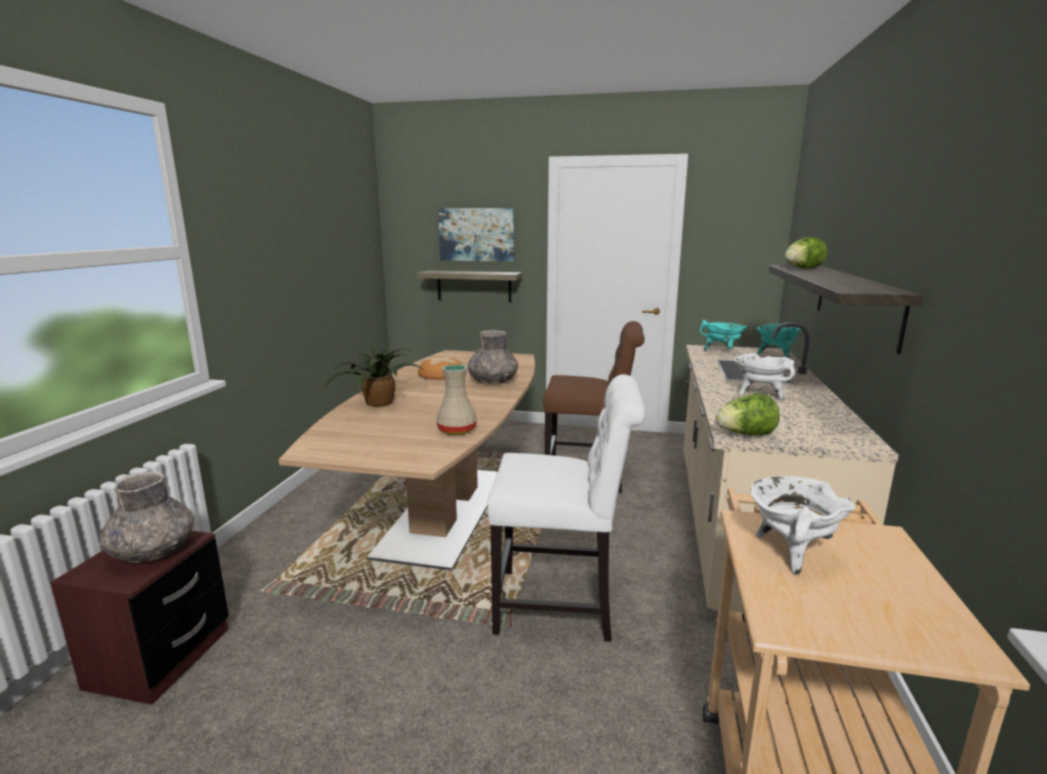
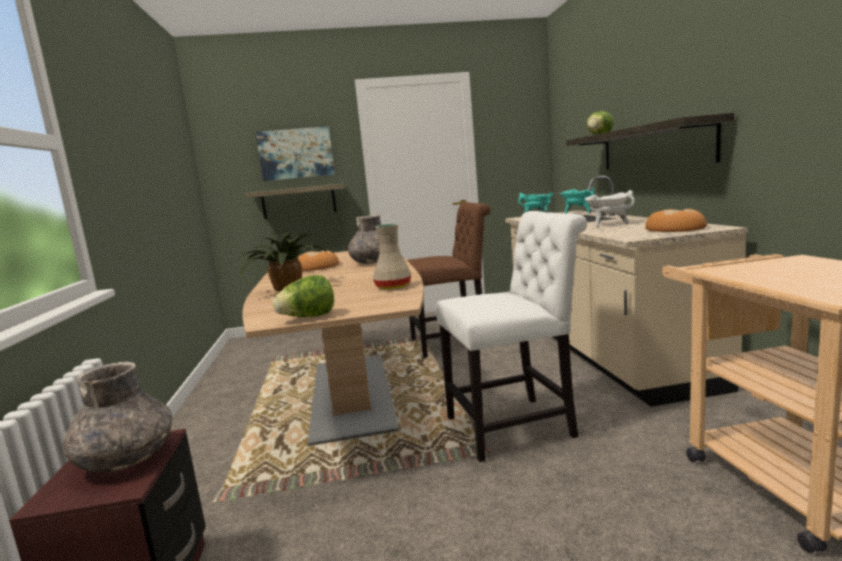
camera: 20 degrees left, 5 degrees down
lettuce [716,393,780,436] -> lettuce moved to [273,275,334,317]
white cooking pot [750,476,856,575] -> none
none -> bread [645,209,707,232]

